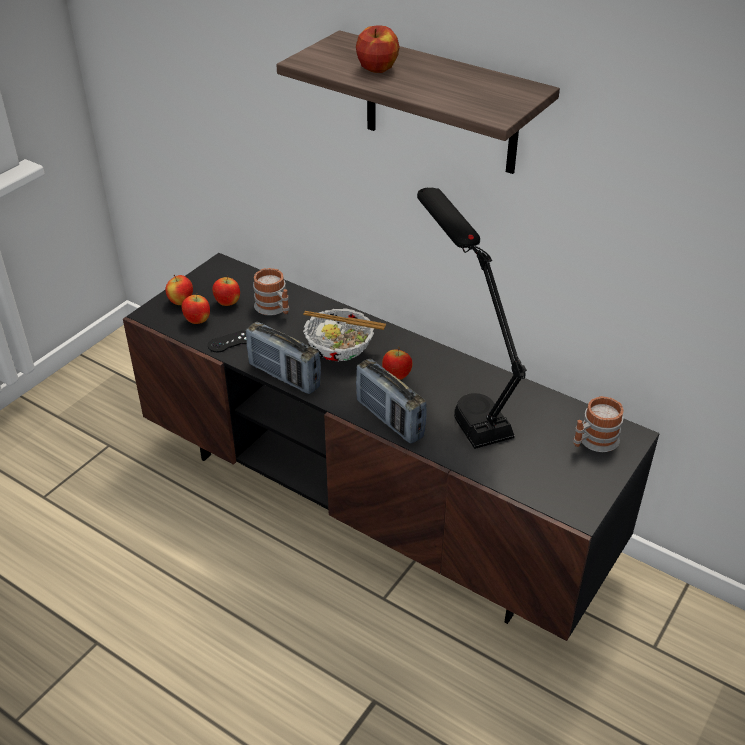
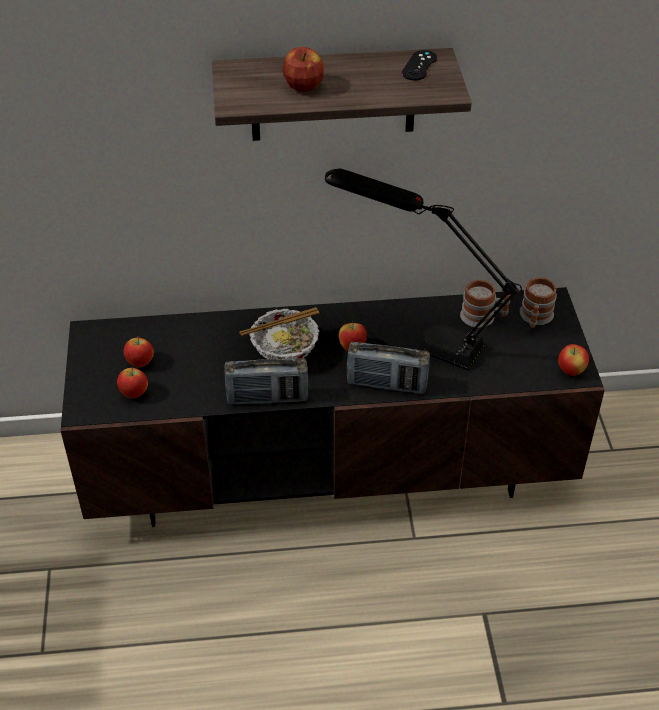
camera: 40 degrees left, 5 degrees up
apple [166,275,193,305] -> apple moved to [558,344,589,376]
black game controller [208,330,247,352] -> black game controller moved to [402,50,437,80]
mug [253,268,289,316] -> mug moved to [460,279,510,328]

